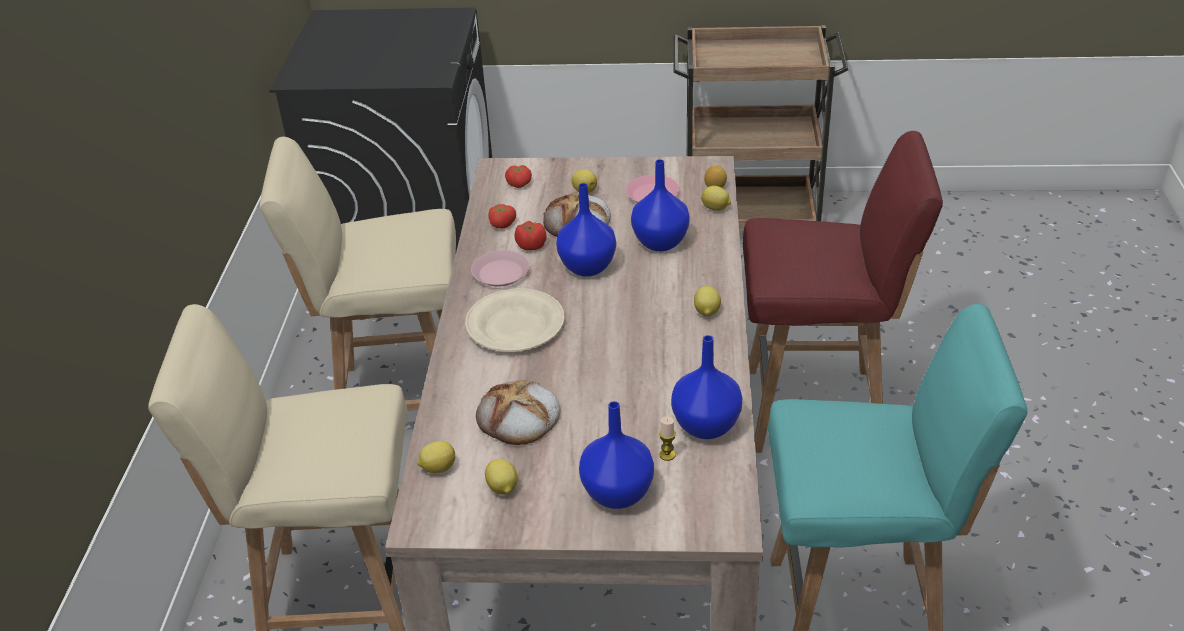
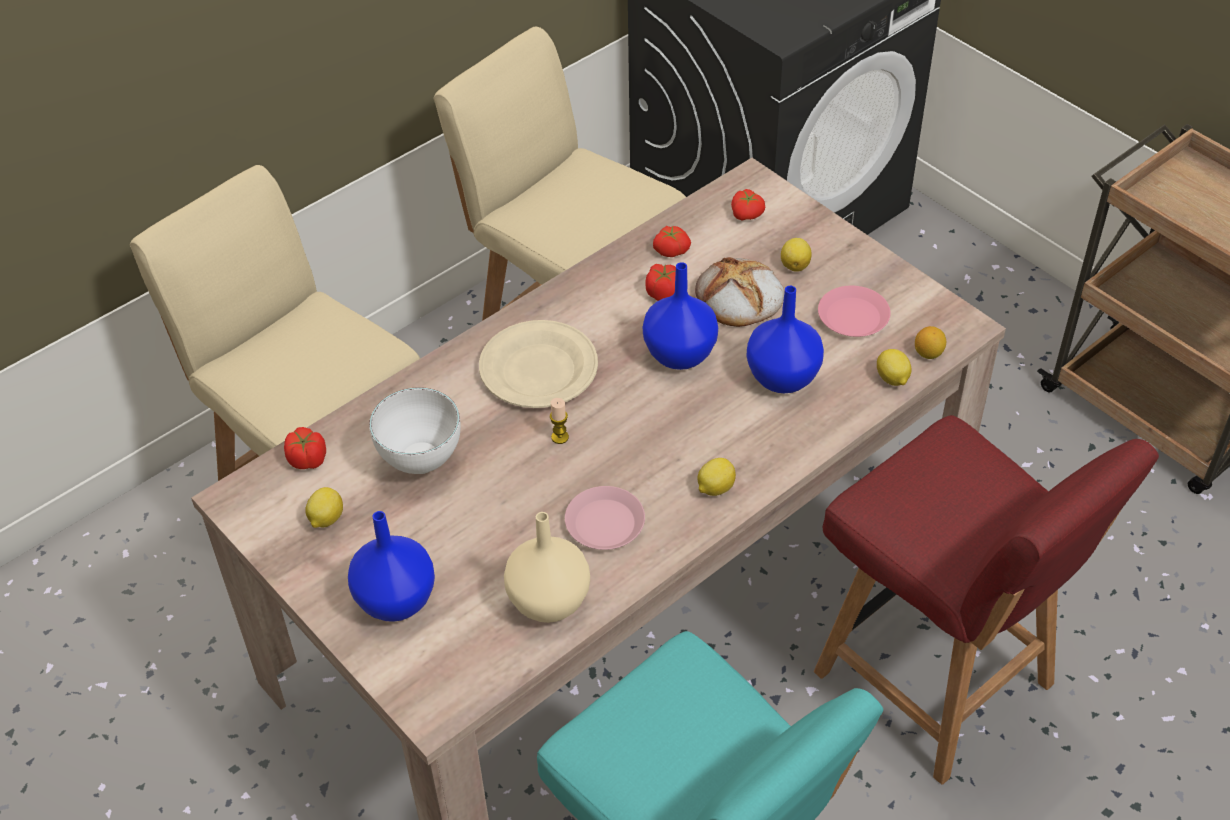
camera: 45 degrees right, 10 degrees up
lemon [417,441,455,473] -> tomato [284,427,326,469]
pink plate [471,250,529,287] -> pink plate moved to [565,486,645,550]
bread [476,380,560,445] -> white bowl [369,387,461,474]
candle [659,417,676,461] -> candle moved to [550,398,569,444]
blue vase [671,335,742,439] -> beige vase [504,512,590,623]

